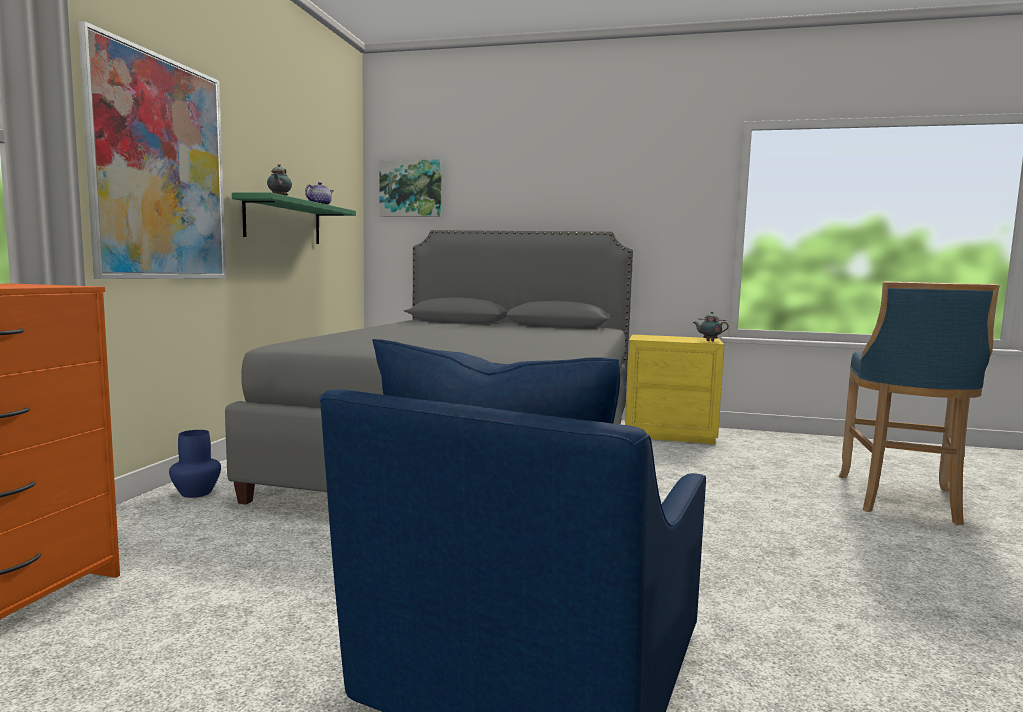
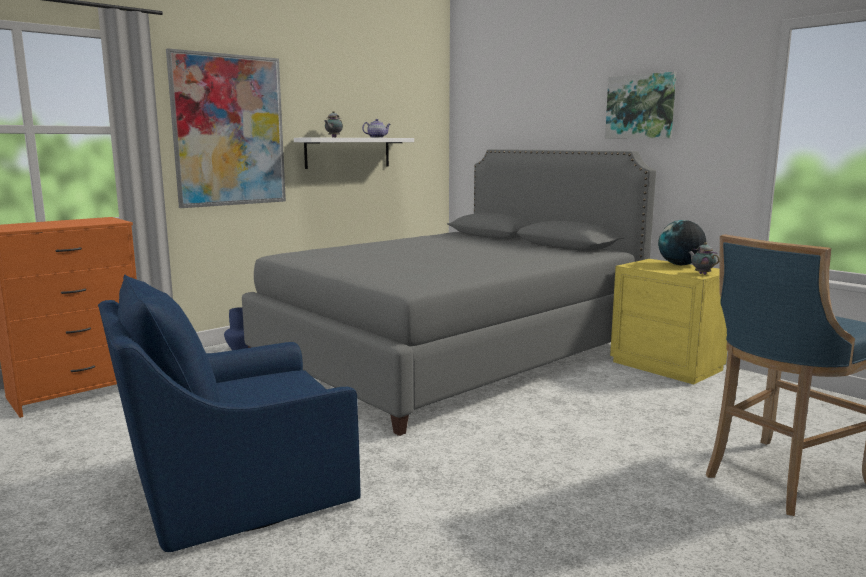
camera: 35 degrees right, 5 degrees up
green shelf [232,192,356,244] -> white shelf [294,138,414,169]
picture [379,159,442,217] -> picture moved to [605,72,676,139]
none -> globe [658,220,706,265]

